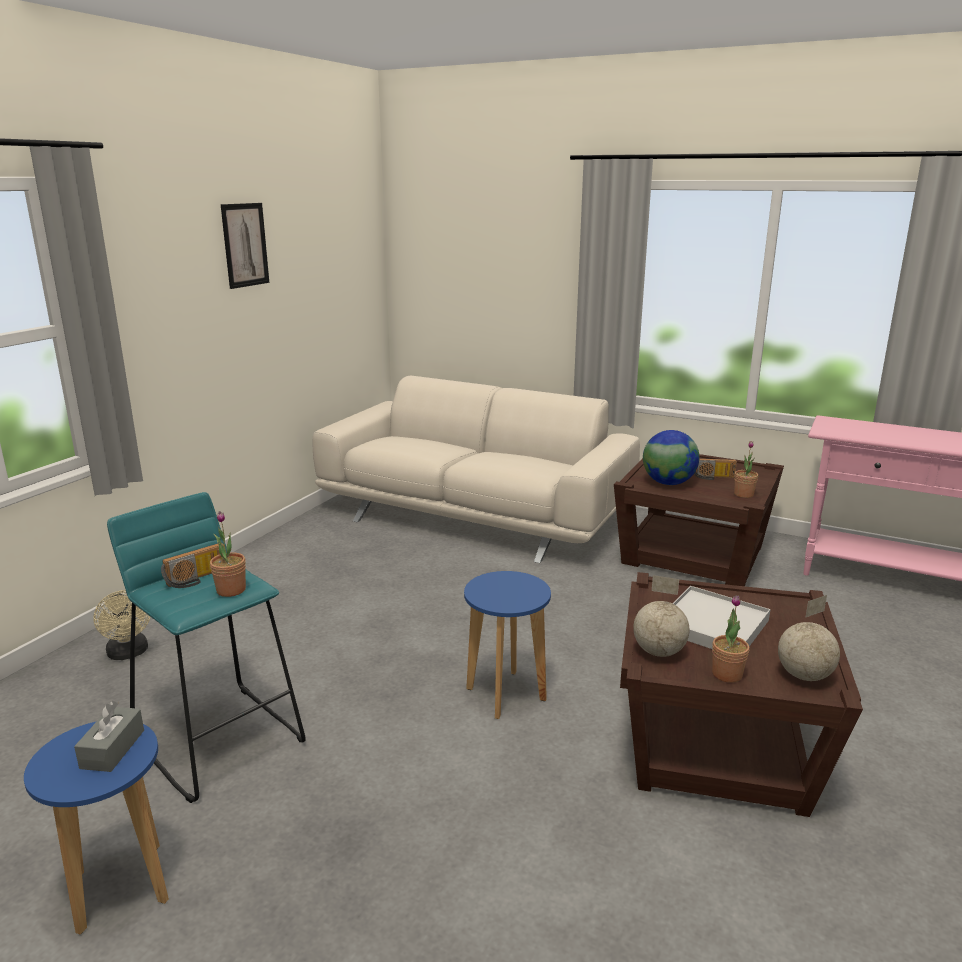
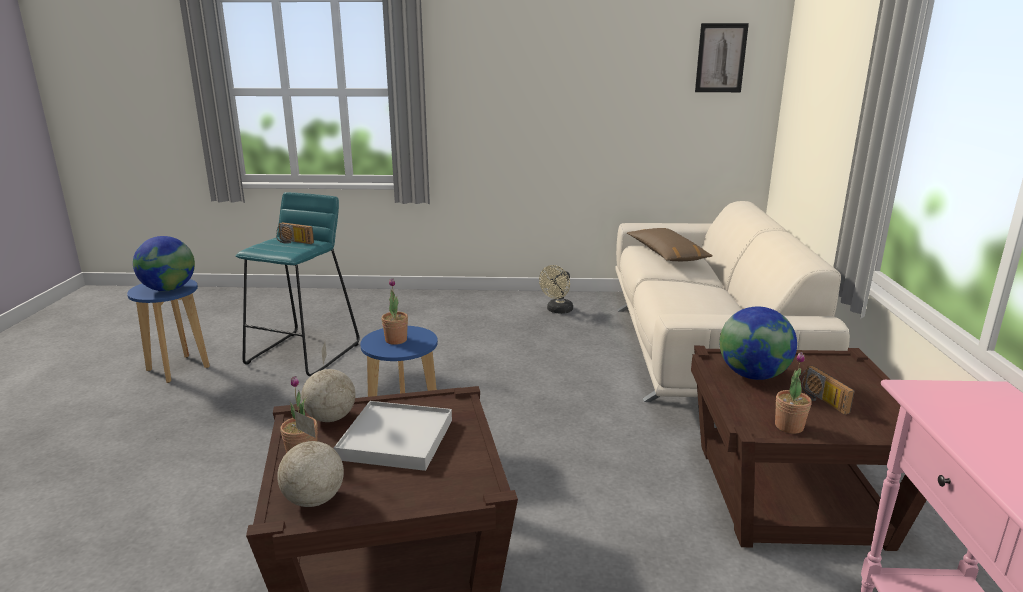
camera: 65 degrees right, 0 degrees up
grey tissue box [74,701,144,772] -> globe [133,236,195,291]
beige fan [93,590,150,660] -> beige fan moved to [539,265,573,314]
potted plant [210,511,246,597] -> potted plant moved to [381,278,408,345]
picture [221,203,269,289] -> picture moved to [695,23,749,92]
none -> brown pillow [627,228,713,261]

